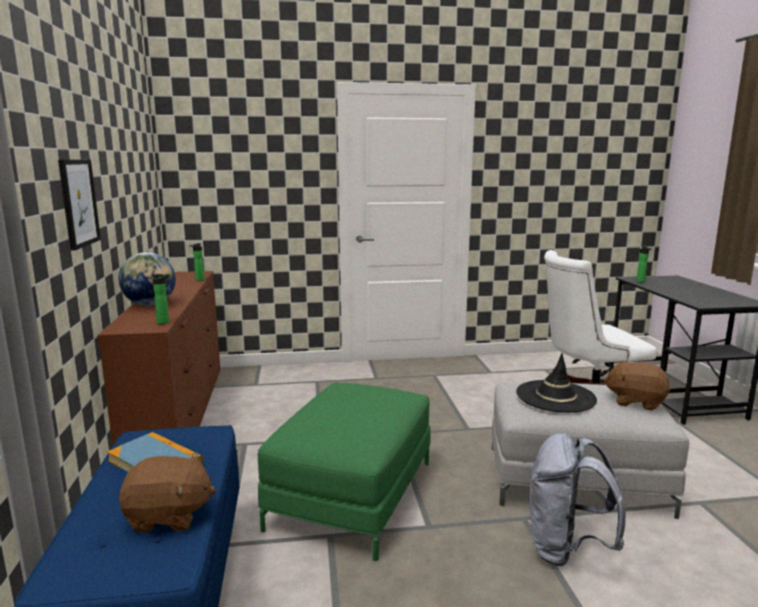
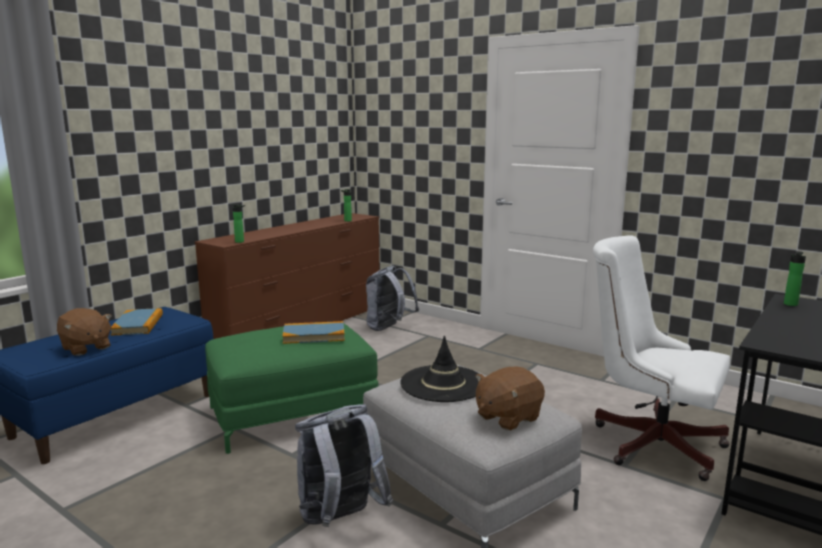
camera: 45 degrees right, 0 degrees up
picture [58,160,101,251] -> none
globe [119,252,176,306] -> none
brown plush toy [603,360,670,411] -> brown plush toy turned 105 degrees counterclockwise [476,366,545,431]
none -> book [282,321,345,344]
none -> grey backpack [366,265,419,331]

